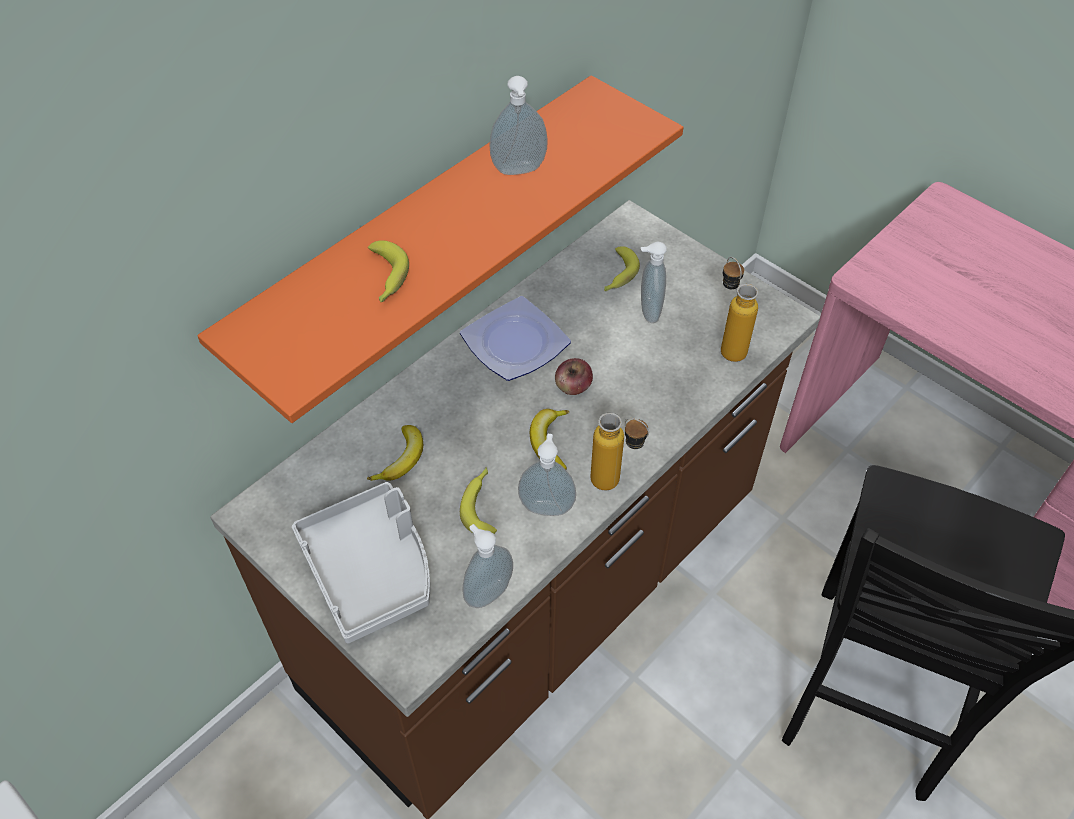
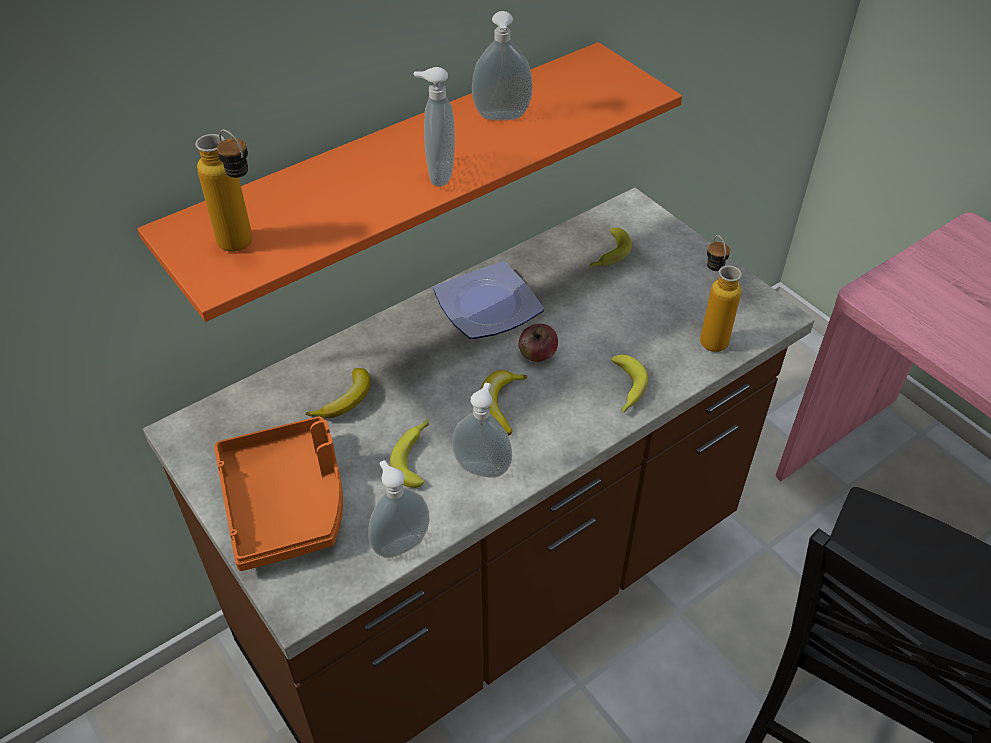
camera: 10 degrees right, 5 degrees down
grey tray [292,482,430,643] -> orange tray [214,416,343,571]
banana [368,240,409,303] -> banana moved to [611,354,648,413]
bottle [590,412,649,490] -> bottle moved to [195,130,252,252]
soap dispenser [641,242,667,323] -> soap dispenser moved to [414,67,455,187]

